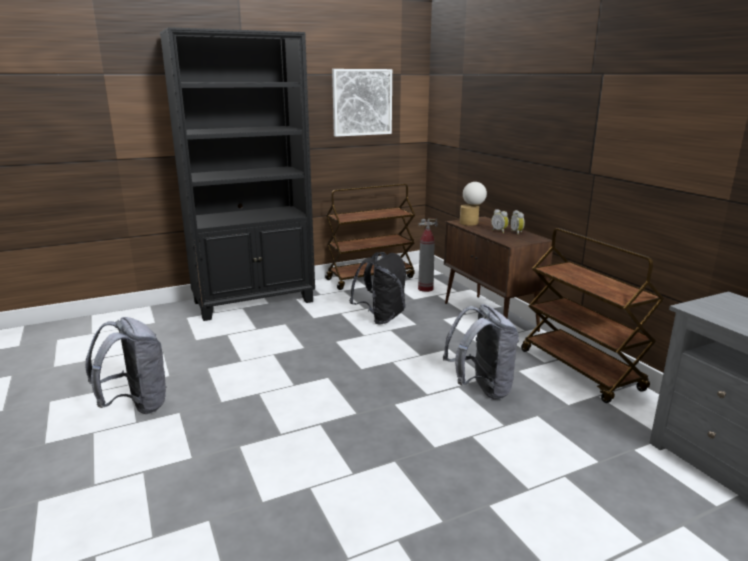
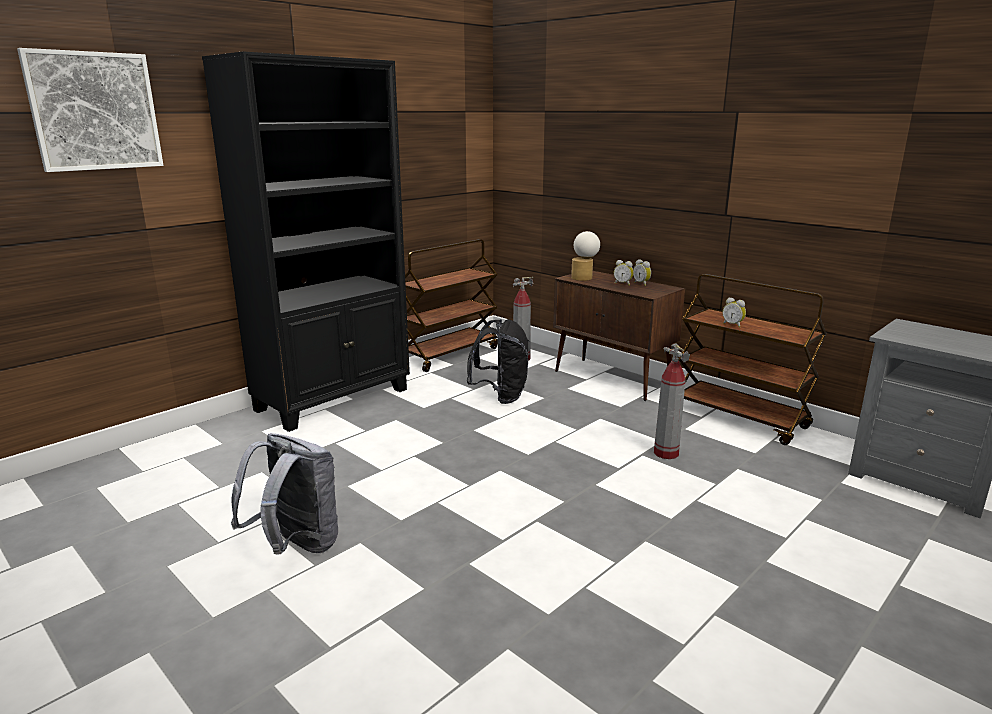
camera: 20 degrees left, 0 degrees up
picture [332,69,392,137] -> picture moved to [17,48,163,172]
grey backpack [443,304,519,400] -> fire extinguisher [654,343,690,459]
none -> alarm clock [722,298,746,328]

